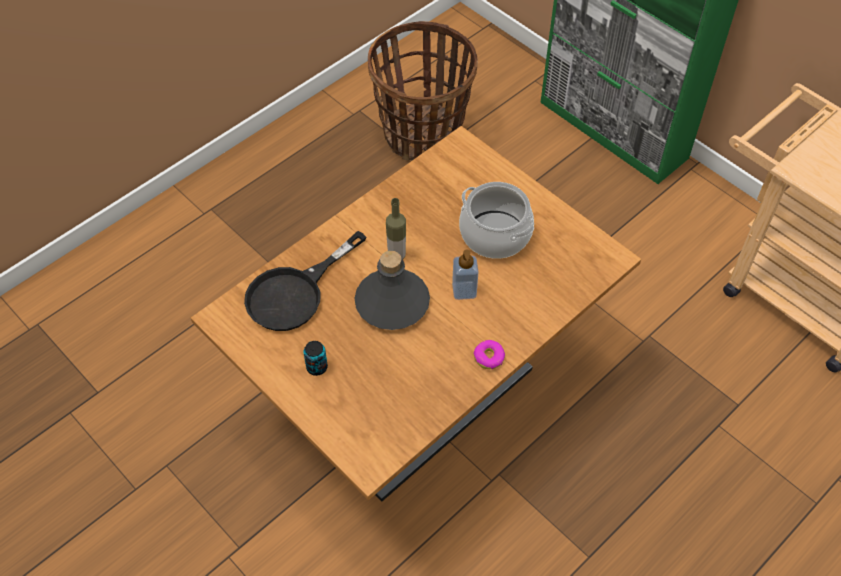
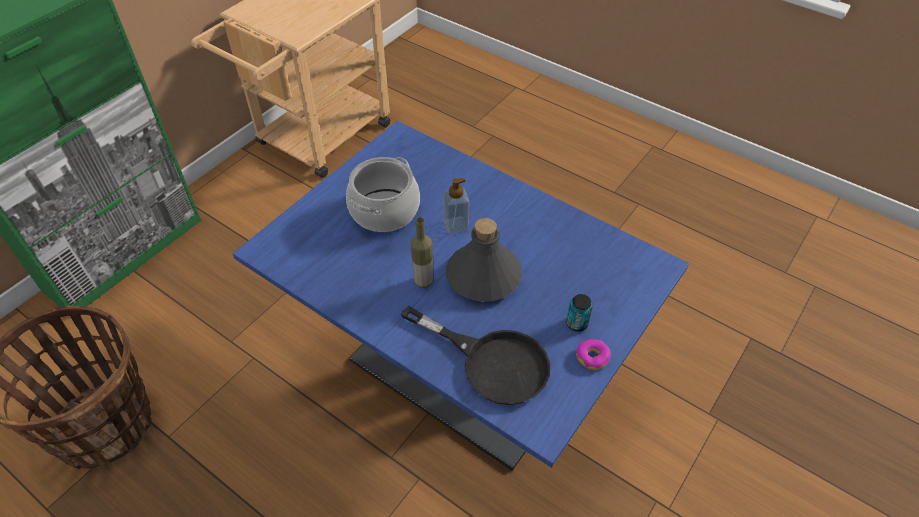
camera: 100 degrees left, 5 degrees down
brown dining table [191,126,641,501] -> blue dining table [233,121,689,471]
donut [473,340,505,369] -> donut moved to [576,339,611,370]

